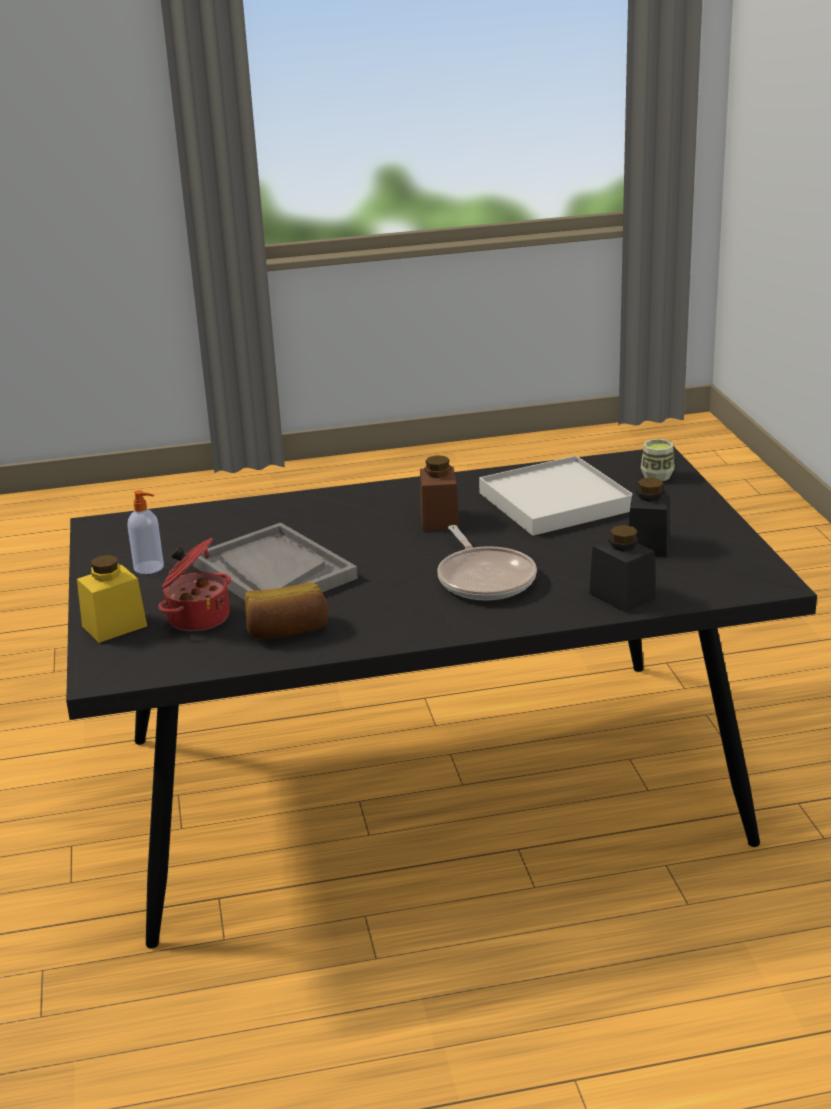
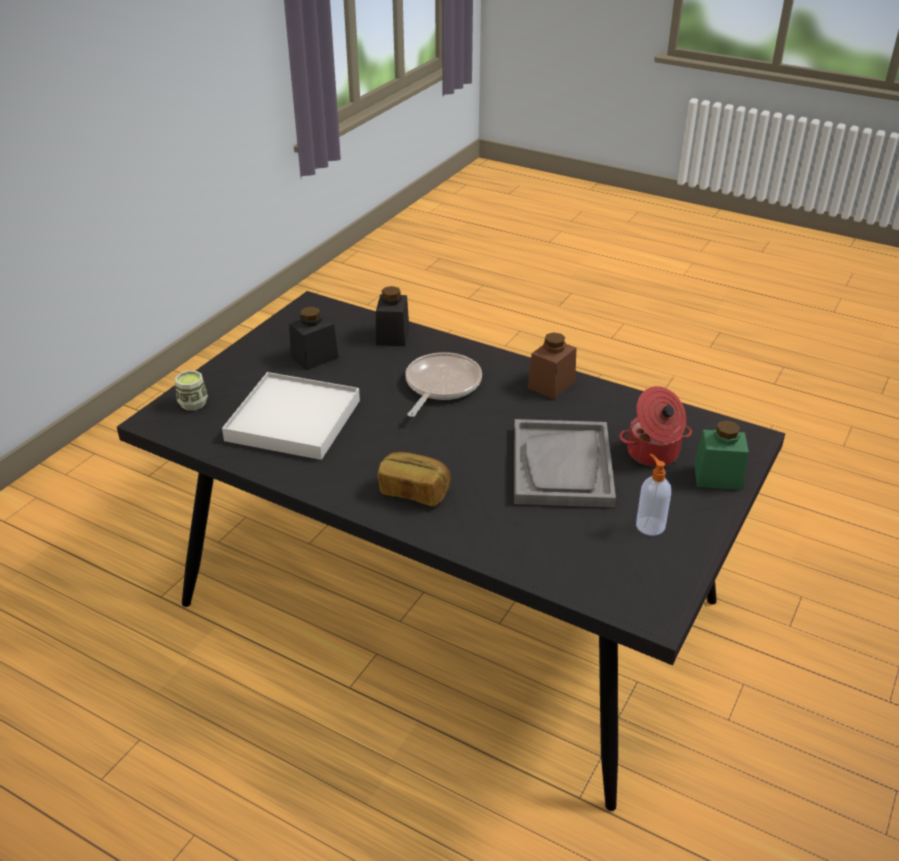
camera: 140 degrees left, 10 degrees up
yellow jar [77,555,147,643] -> green jar [694,420,749,490]
bread [245,582,328,639] -> bread moved to [378,452,451,506]
brown jar [420,455,460,531] -> brown jar moved to [528,332,576,399]

